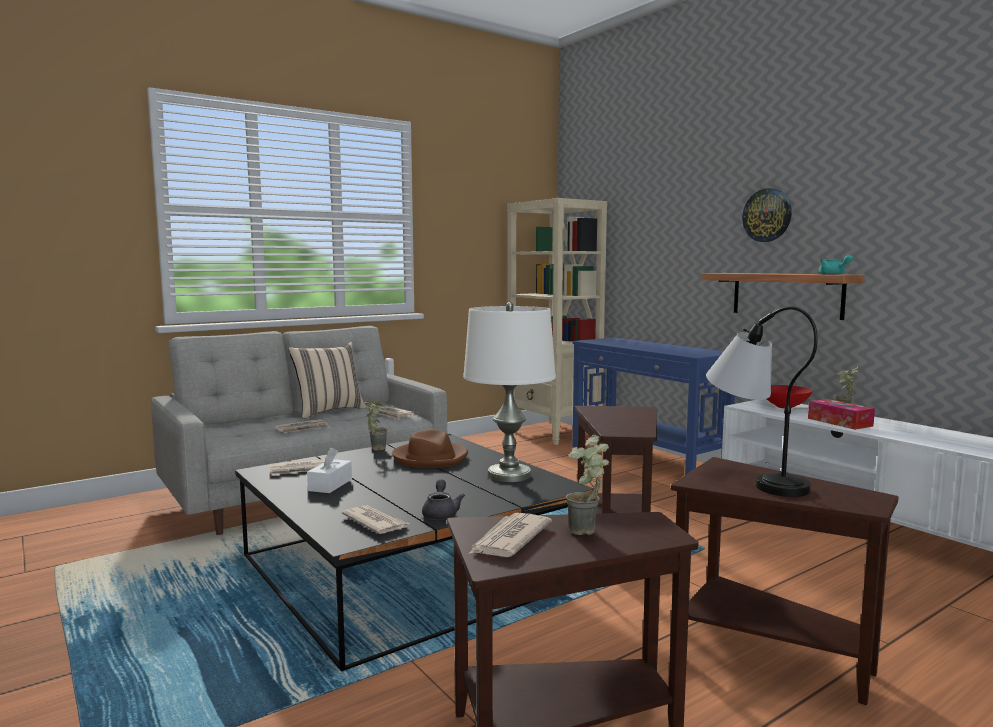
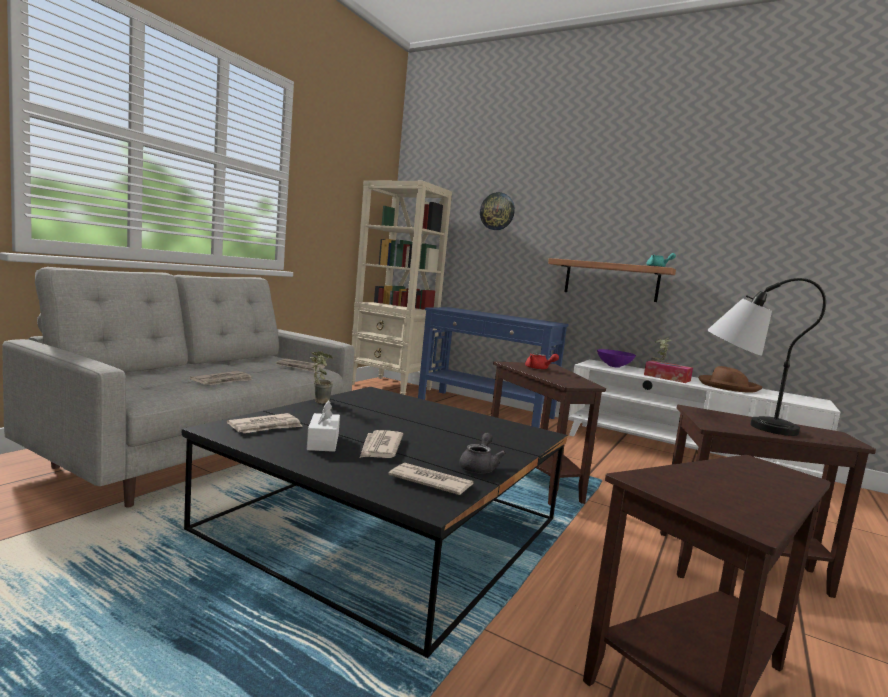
camera: 25 degrees left, 0 degrees up
beige pillow [288,342,367,419] -> none
brown hat [392,430,468,468] -> brown hat moved to [698,366,762,393]
grey teapot [422,479,465,520] -> grey teapot turned 45 degrees clockwise [459,433,506,473]
white table lamp [463,302,556,482] -> none
newspaper [469,513,552,557] -> newspaper moved to [360,430,403,458]
potted plant [566,435,609,535] -> none
wall clock [742,188,792,242] -> wall clock moved to [480,192,515,230]
red bowl [767,385,812,409] -> purple bowl [597,349,636,368]
none -> red teapot [525,353,559,370]

